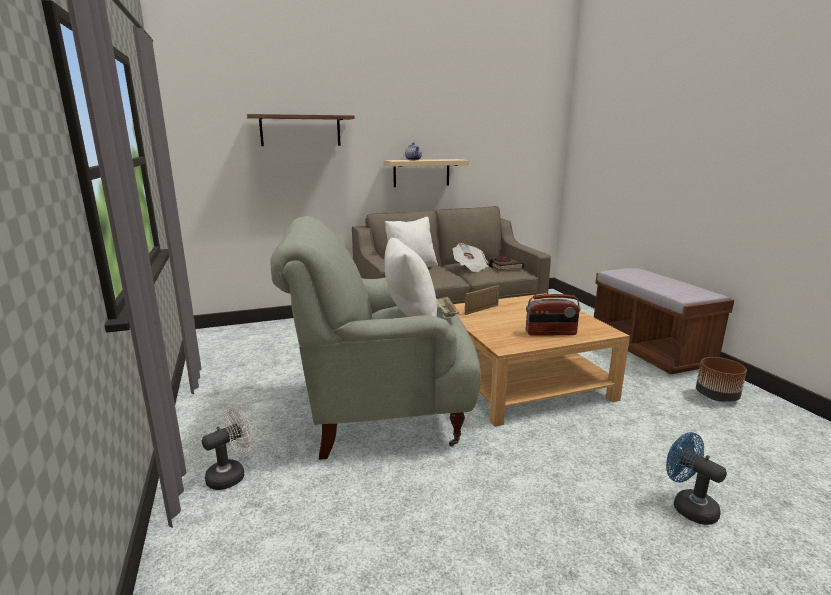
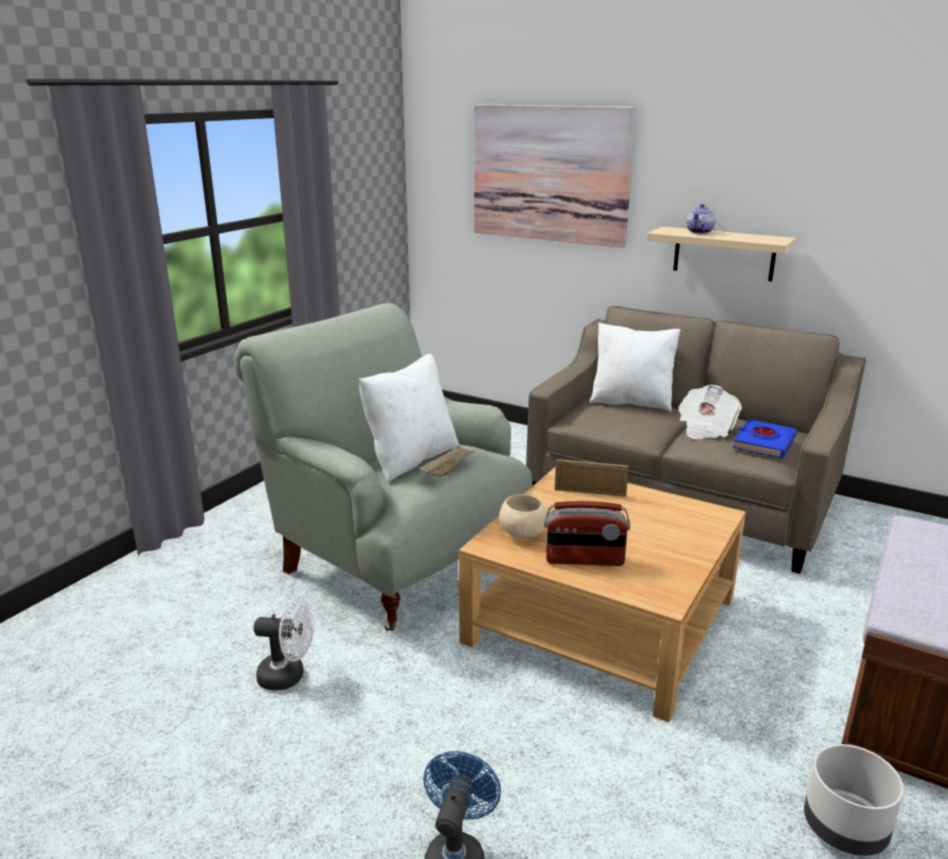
camera: 50 degrees right, 5 degrees up
white fan [202,407,253,490] -> white fan moved to [253,598,314,690]
shelf [247,114,355,146] -> picture [474,104,636,248]
black book [485,256,524,270] -> blue book [732,419,797,458]
radio [526,294,580,336] -> radio turned 45 degrees counterclockwise [544,501,630,566]
brown planter [696,357,747,402] -> grey planter [804,744,904,856]
none -> beige bowl [499,494,547,539]

